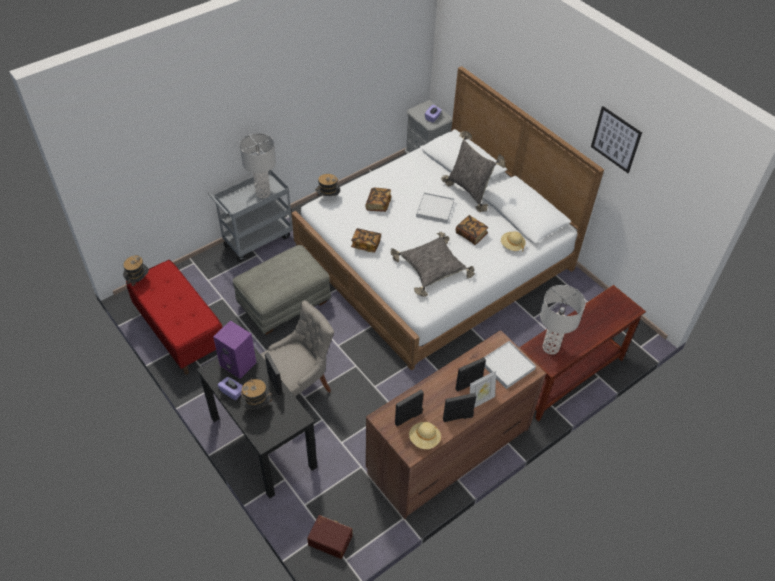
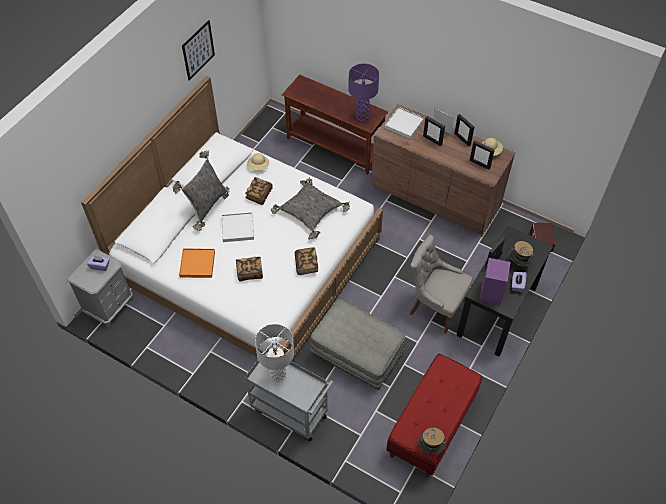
camera: 110 degrees left, 5 degrees up
hat [315,174,340,202] -> none
white table lamp [540,285,586,354] -> purple table lamp [348,63,379,121]
none -> orange tray [179,248,215,278]

